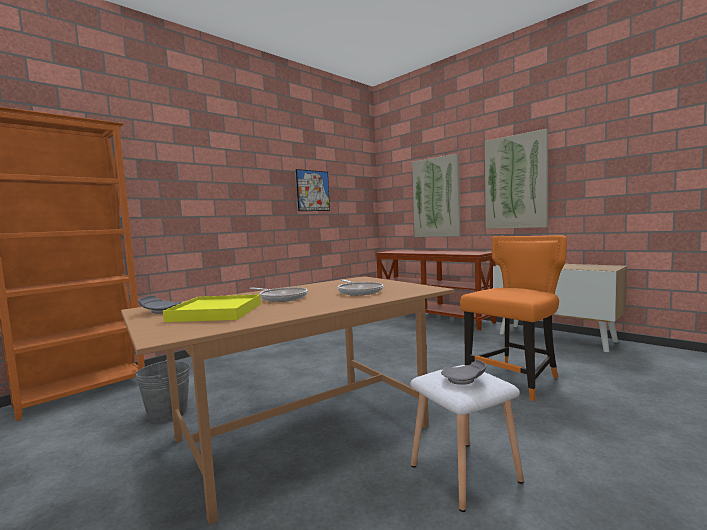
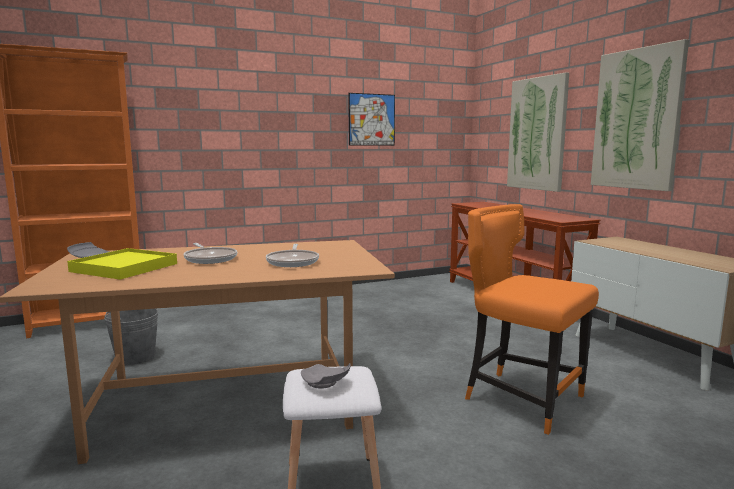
camera: 20 degrees right, 5 degrees up
orange chair [460,235,567,401] -> orange chair turned 120 degrees counterclockwise [465,204,599,435]

